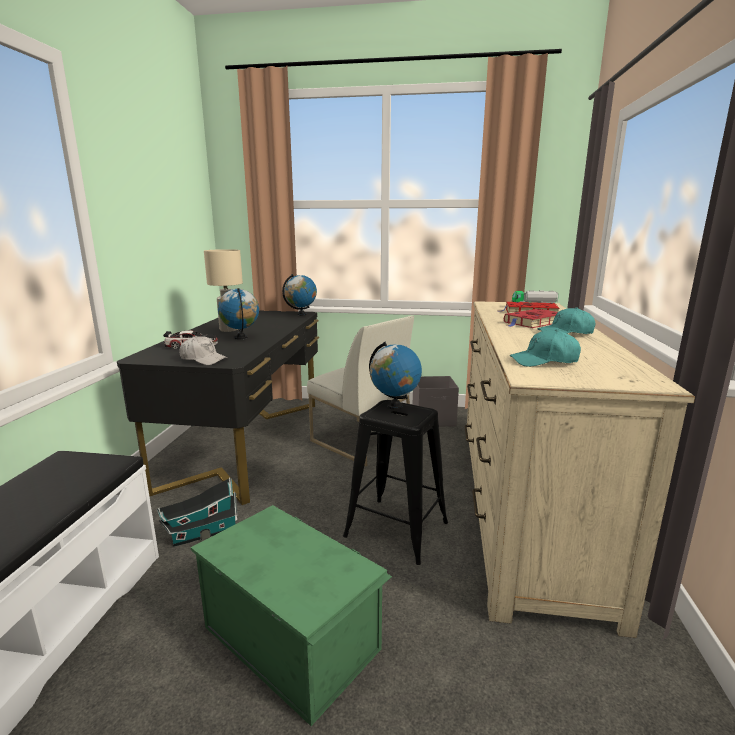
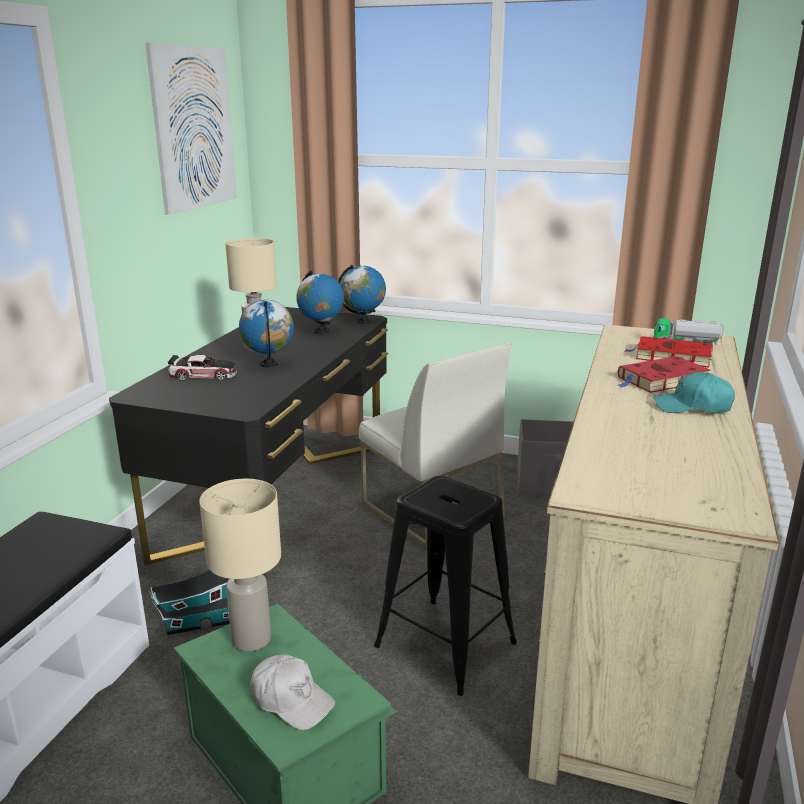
camera: 10 degrees right, 5 degrees up
white cap [179,336,227,365] -> white cap moved to [250,654,336,730]
globe [369,341,422,409] -> globe moved to [296,271,344,334]
turquoise cap [509,329,581,367] -> none
none -> picture [146,42,237,215]
none -> beige table lamp [199,479,281,652]

